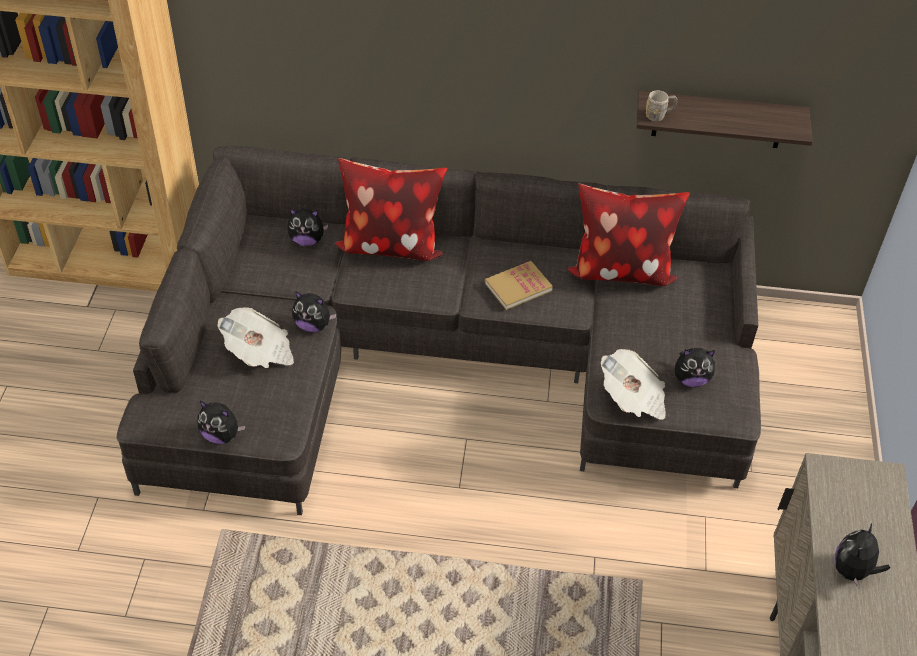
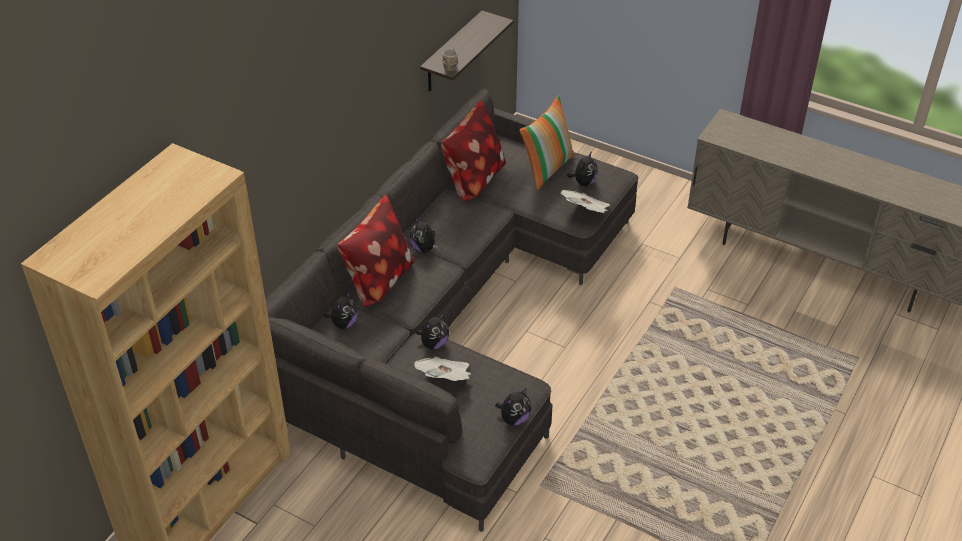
camera: 65 degrees left, 5 degrees down
book [485,261,553,310] -> none
plush toy [834,523,890,589] -> plush toy moved to [410,217,438,253]
none -> pillow [519,95,575,190]

